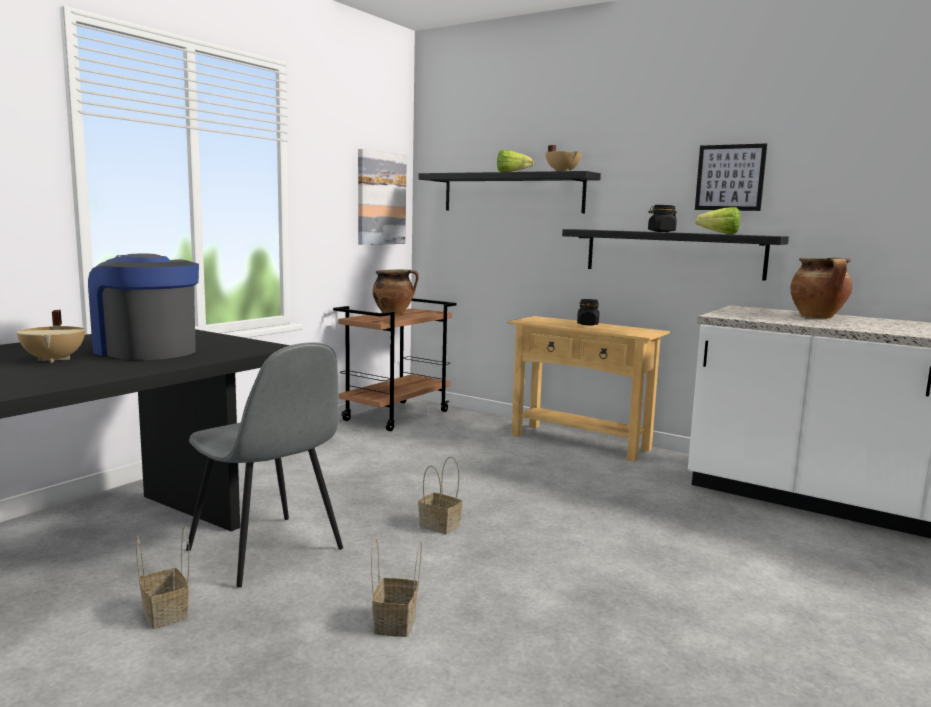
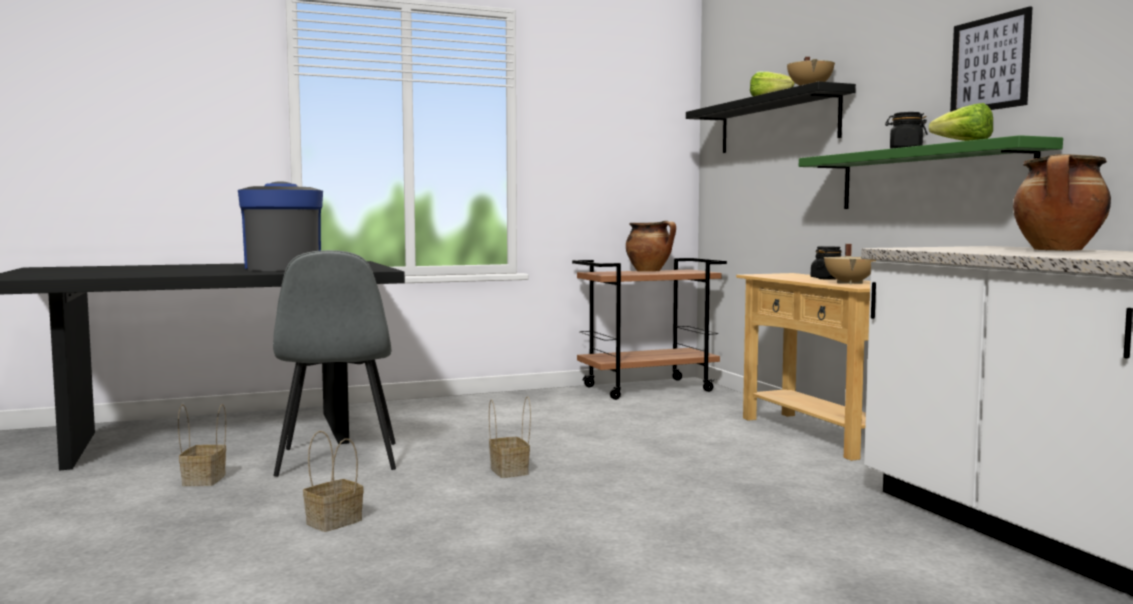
camera: 35 degrees right, 5 degrees down
beige cooking pot [16,310,86,363] -> beige cooking pot moved to [824,244,876,284]
picture [358,149,407,245] -> none
black shelf [562,229,789,281] -> green shelf [799,135,1063,209]

